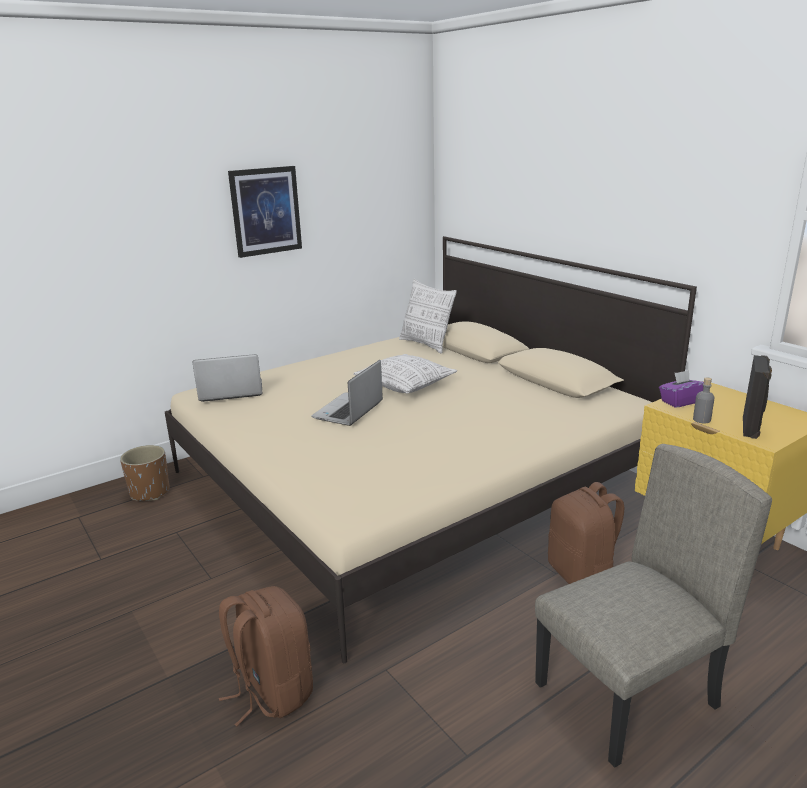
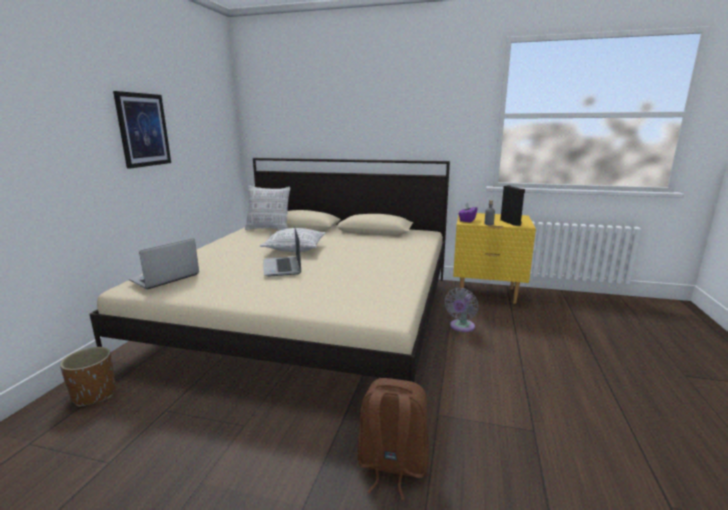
camera: 40 degrees left, 5 degrees down
beige chair [535,444,772,768] -> none
brown backpack [548,482,624,584] -> grey fan [445,288,478,332]

